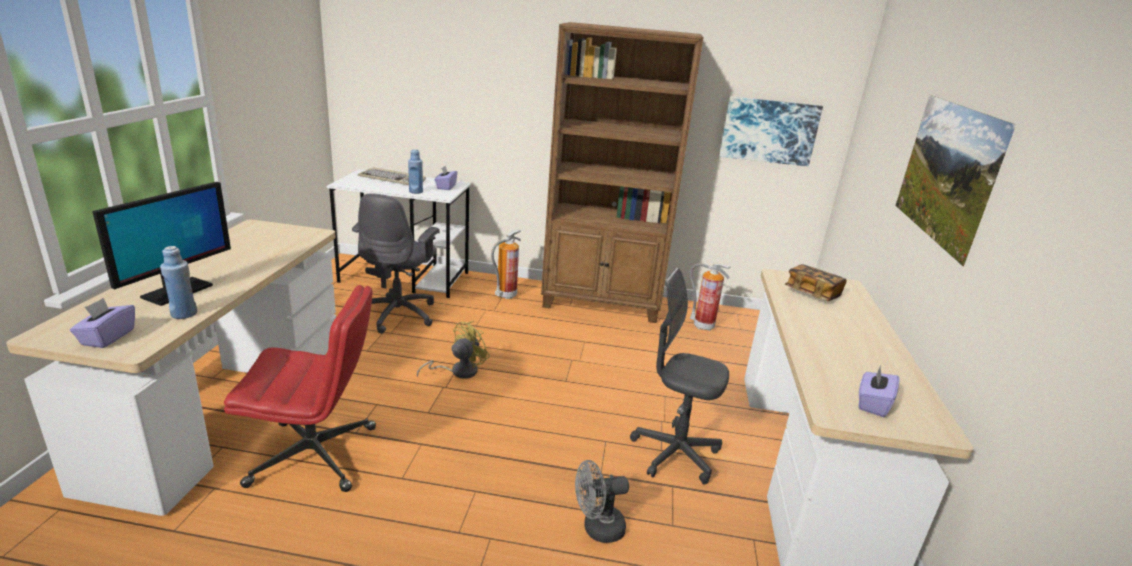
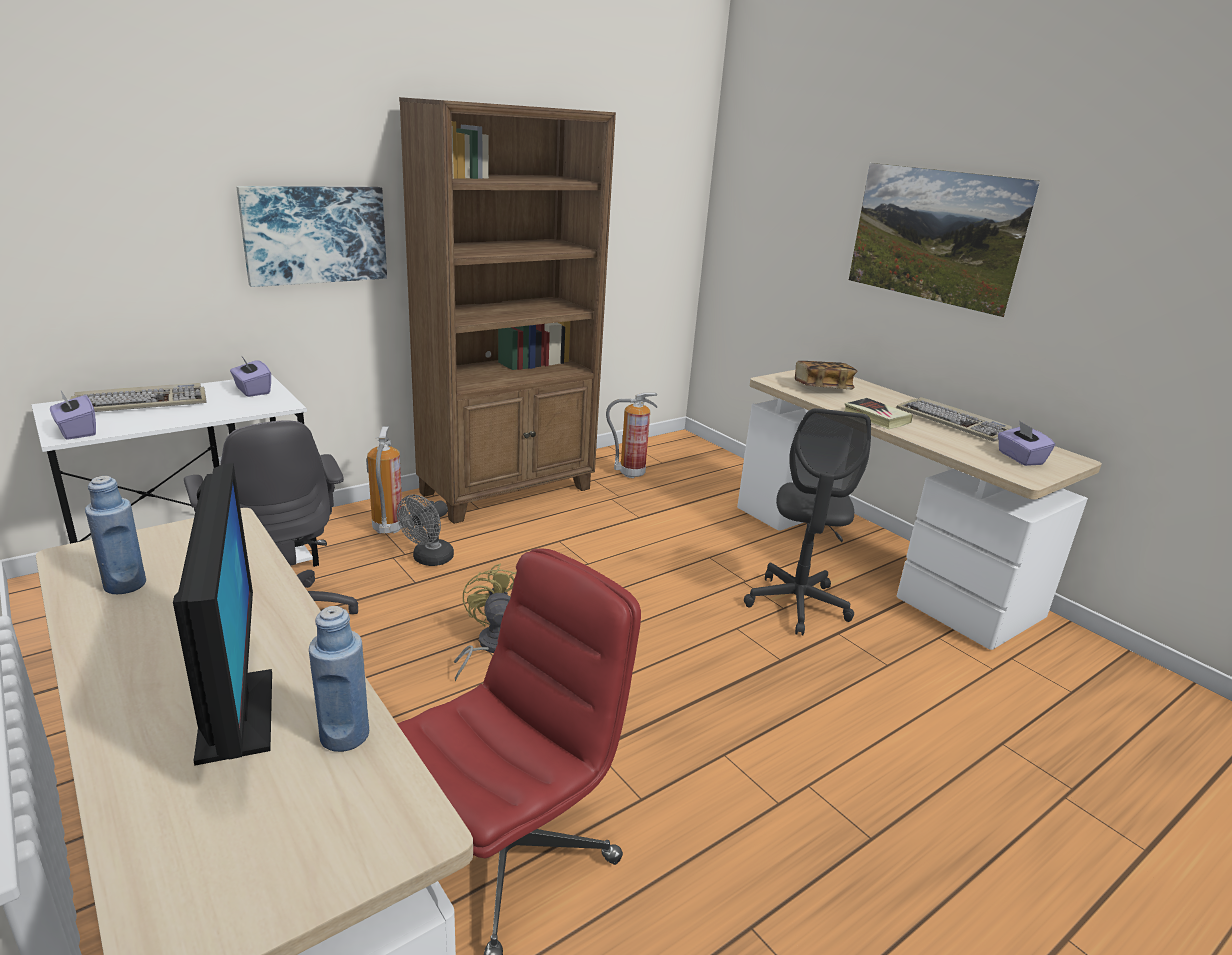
camera: 45 degrees left, 0 degrees up
purple tissue box [70,298,135,348] -> purple tissue box moved to [50,391,96,440]
blue bottle [408,149,423,194] -> blue bottle moved to [85,476,146,594]
grey fan [575,460,629,543] -> grey fan moved to [397,495,454,566]
grey office chair [630,268,729,485] -> grey office chair turned 60 degrees counterclockwise [744,408,871,635]
picture [719,96,823,167] -> picture moved to [236,186,387,287]
none -> book [845,398,913,429]
none -> keyboard [896,397,1012,441]

